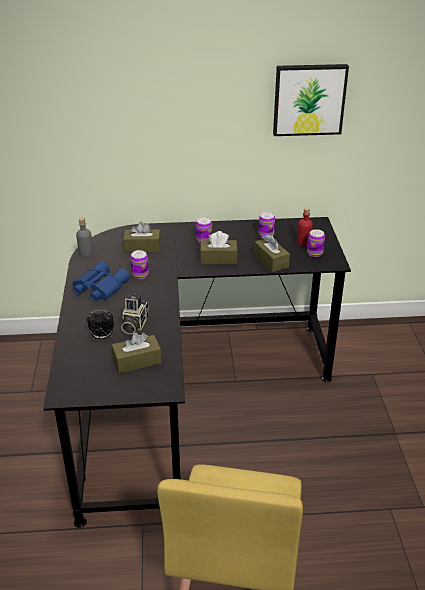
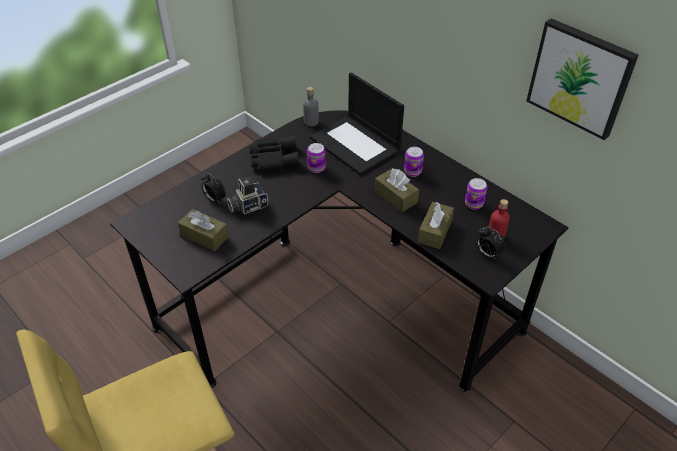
camera: 50 degrees right, 10 degrees up
blue binoculars [72,261,130,302] -> black binoculars [250,135,300,172]
brown tissue box [123,222,161,252] -> laptop [310,72,404,175]
can [307,229,325,257] -> alarm clock [477,227,505,259]

